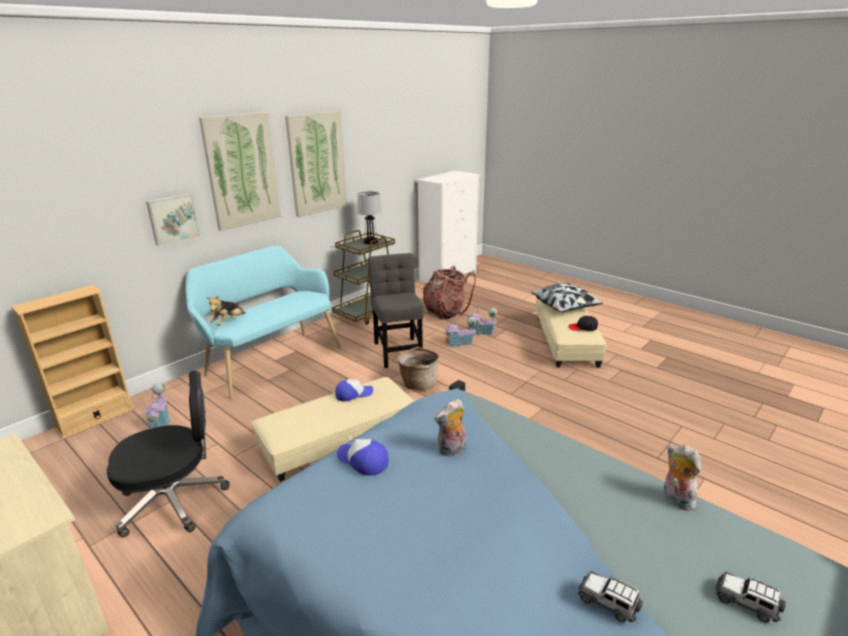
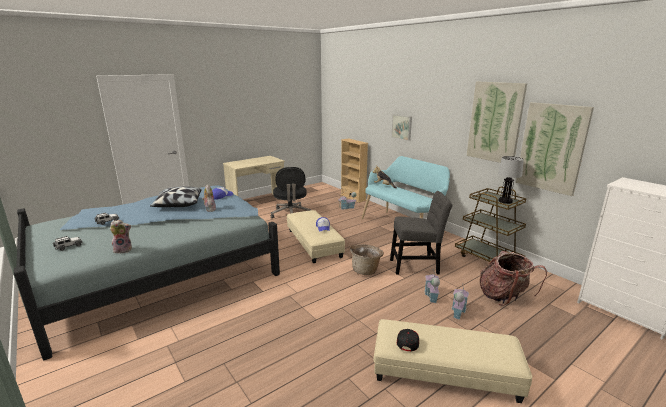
camera: 100 degrees right, 5 degrees down
picture [199,112,281,231] -> picture moved to [516,102,594,196]
pillow [532,283,603,312] -> pillow moved to [150,186,202,207]

